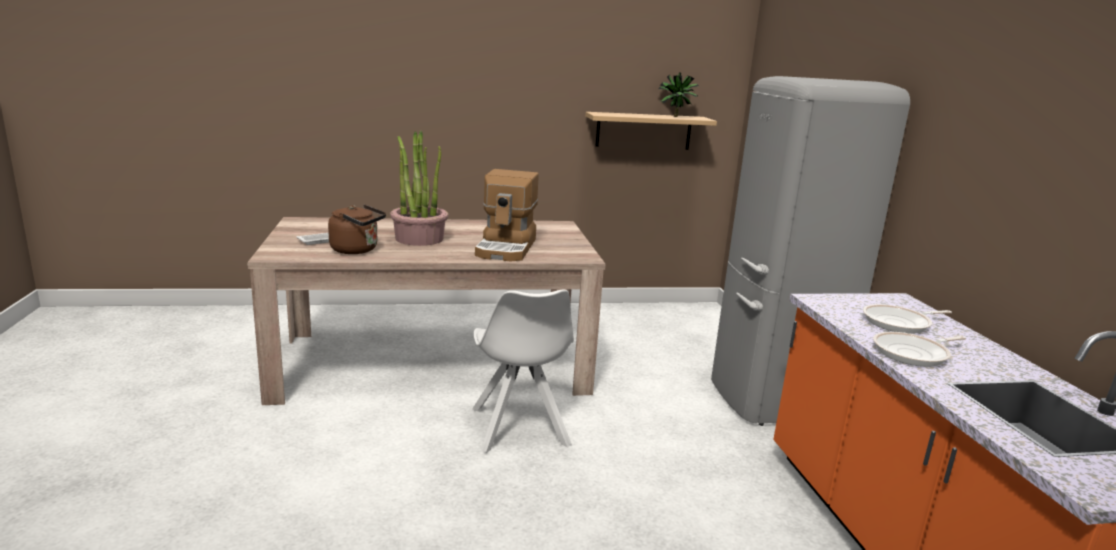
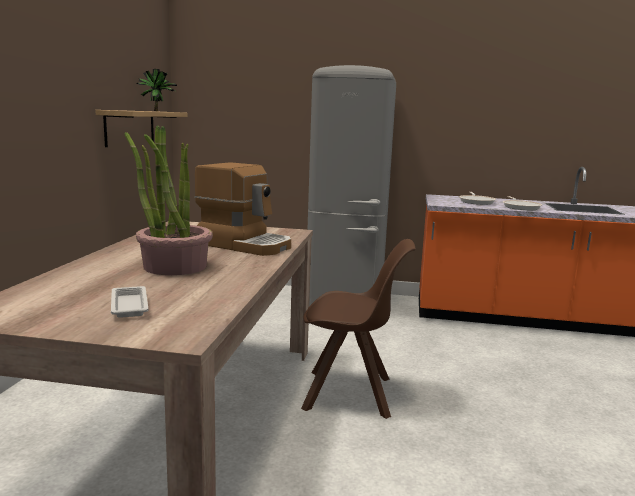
camera: 70 degrees left, 5 degrees down
brown kettle [328,204,386,254] -> none
white chair [472,290,574,453] -> brown chair [301,239,416,419]

